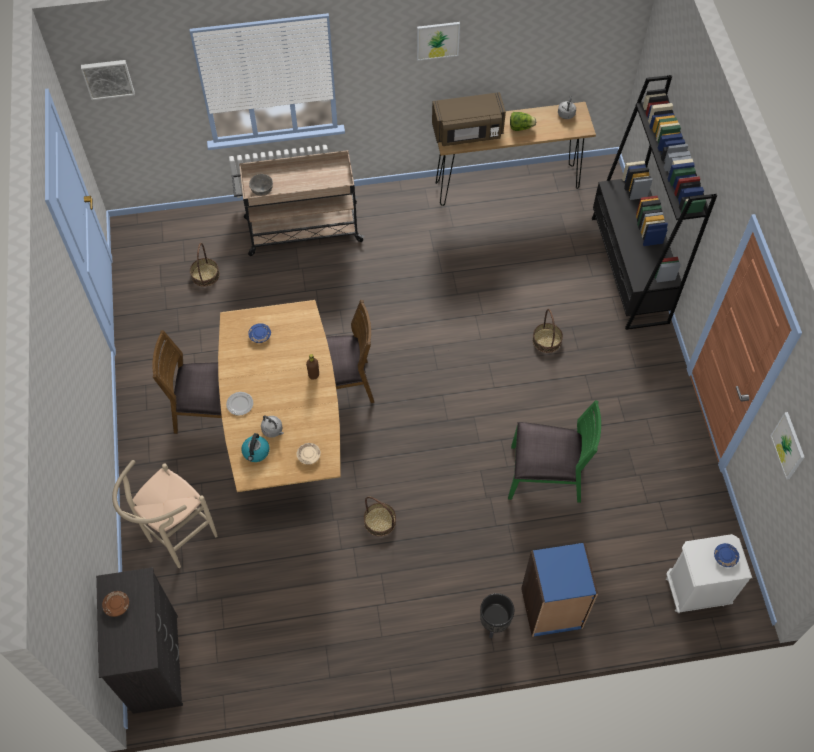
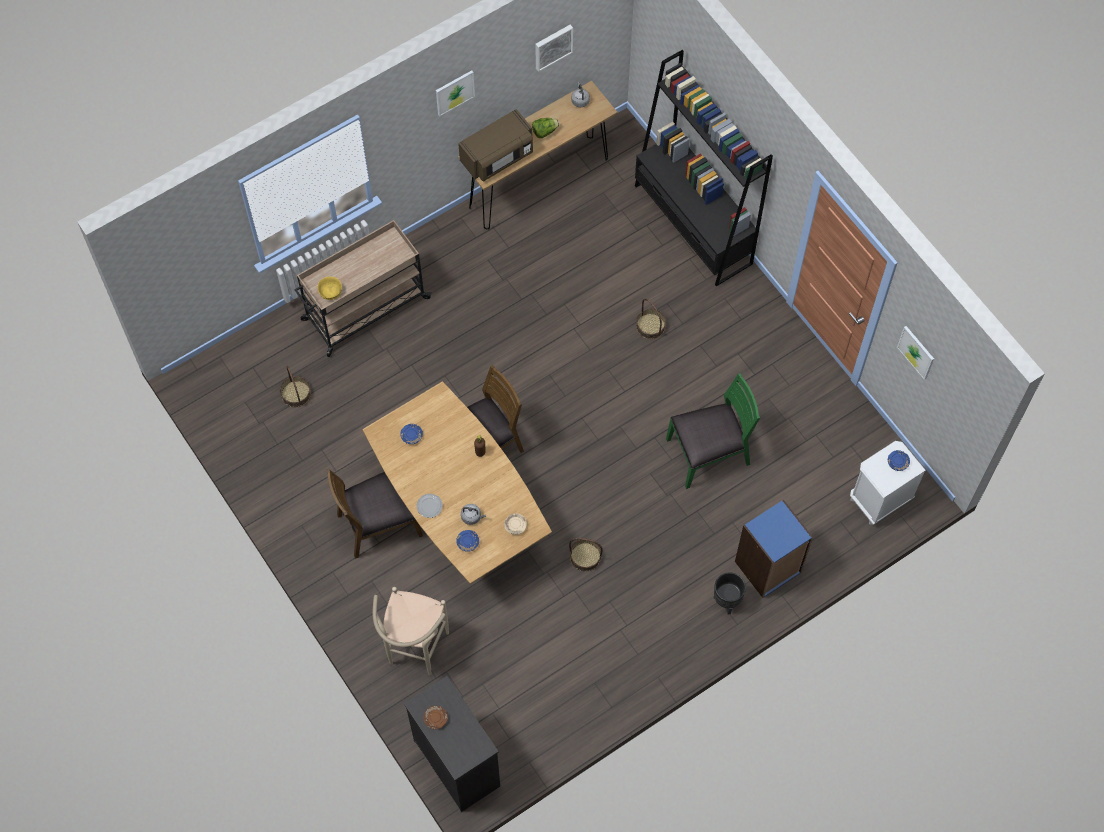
camera: 25 degrees left, 5 degrees up
picture [81,60,135,100] -> picture moved to [535,25,573,72]
kettle [241,433,270,462] -> blue plate [456,530,479,552]
grey bowl [249,174,273,196] -> yellow bowl [317,276,342,300]

